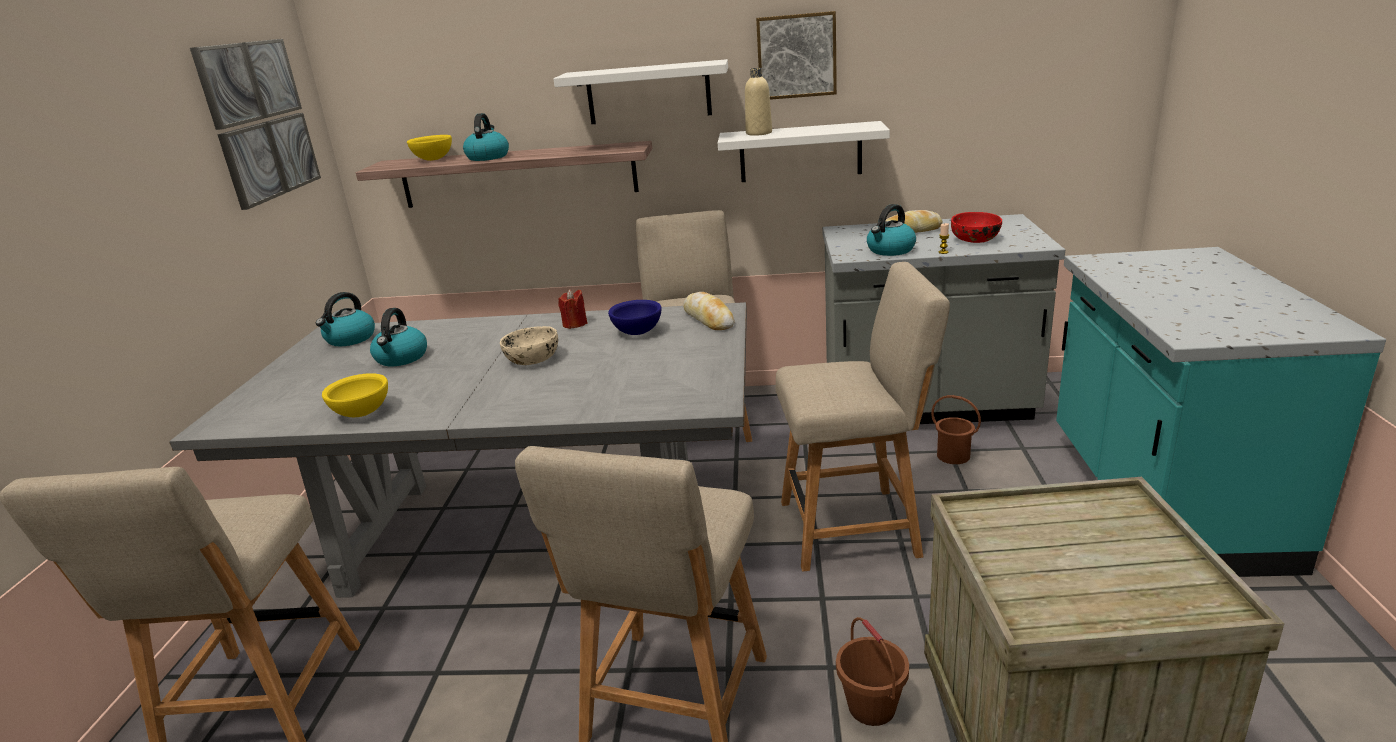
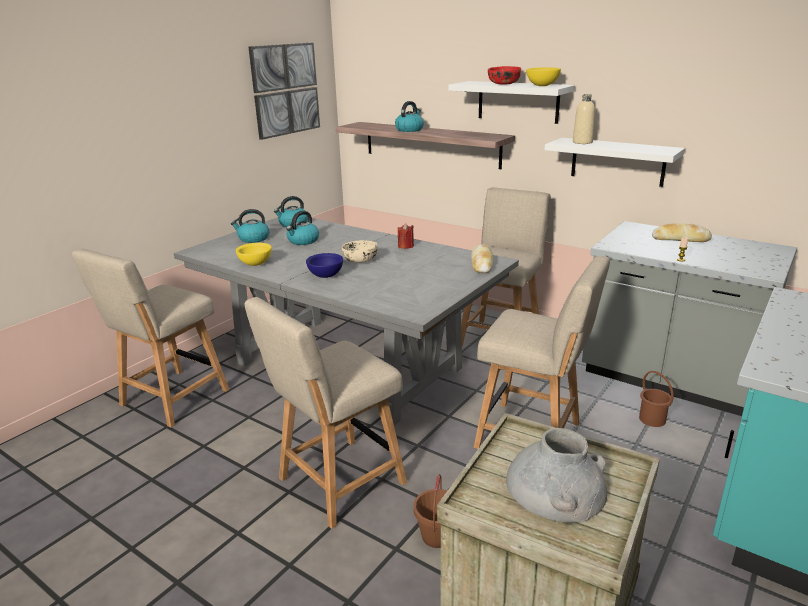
camera: 30 degrees right, 0 degrees up
yellow bowl [407,135,452,161] -> yellow bowl moved to [526,68,561,86]
blue bowl [608,300,661,335] -> blue bowl moved to [306,253,343,278]
picture [756,11,837,100] -> none
kettle [867,204,916,256] -> kettle moved to [231,209,270,243]
red bowl [951,212,1002,243] -> red bowl moved to [488,66,521,84]
none -> grey vase [506,428,607,523]

